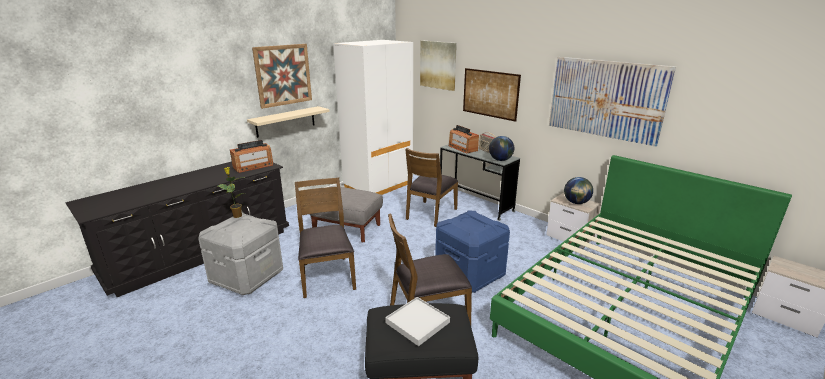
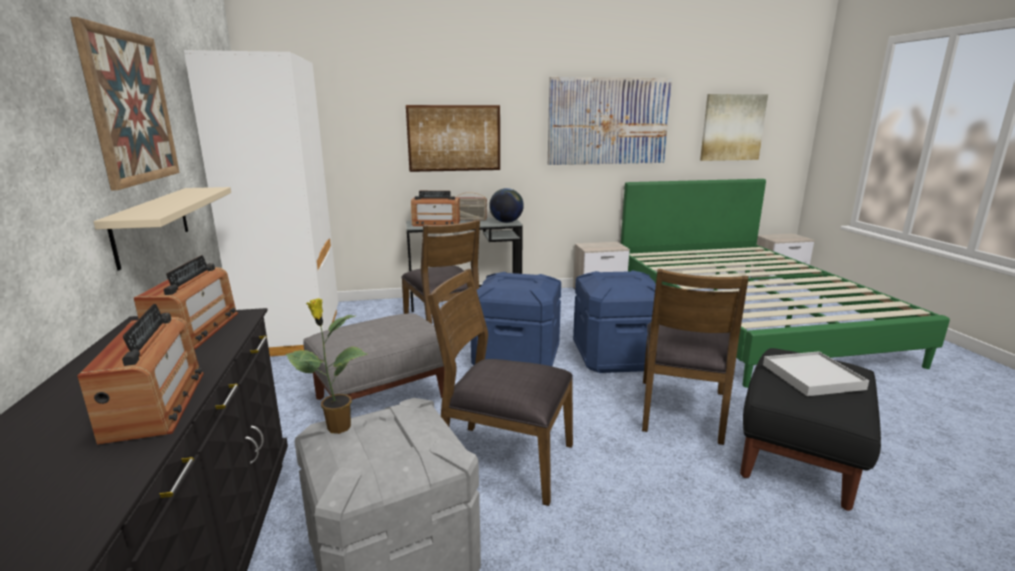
camera: 55 degrees left, 5 degrees down
picture [420,40,457,91] -> picture moved to [700,94,768,161]
globe [564,177,593,204] -> none
none -> radio [77,304,204,445]
none -> blue storage box [471,272,561,366]

